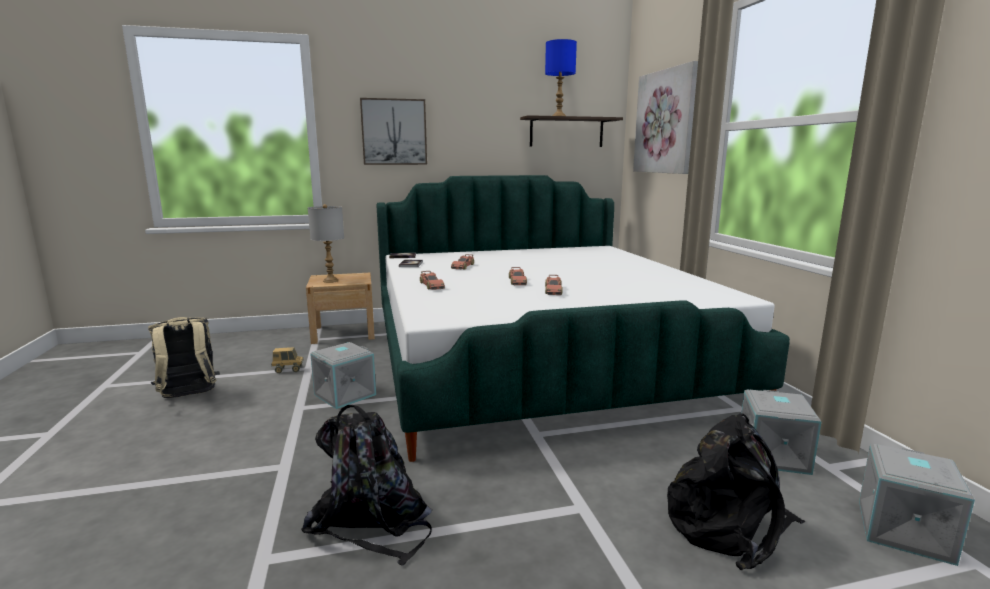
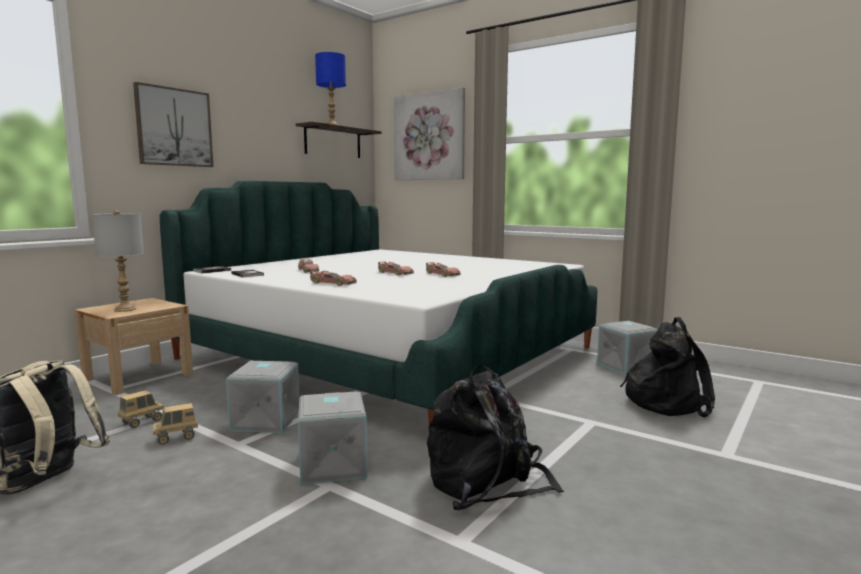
camera: 40 degrees left, 5 degrees down
grey storage box [859,444,975,566] -> grey storage box moved to [298,391,368,485]
none -> toy truck [153,403,198,445]

